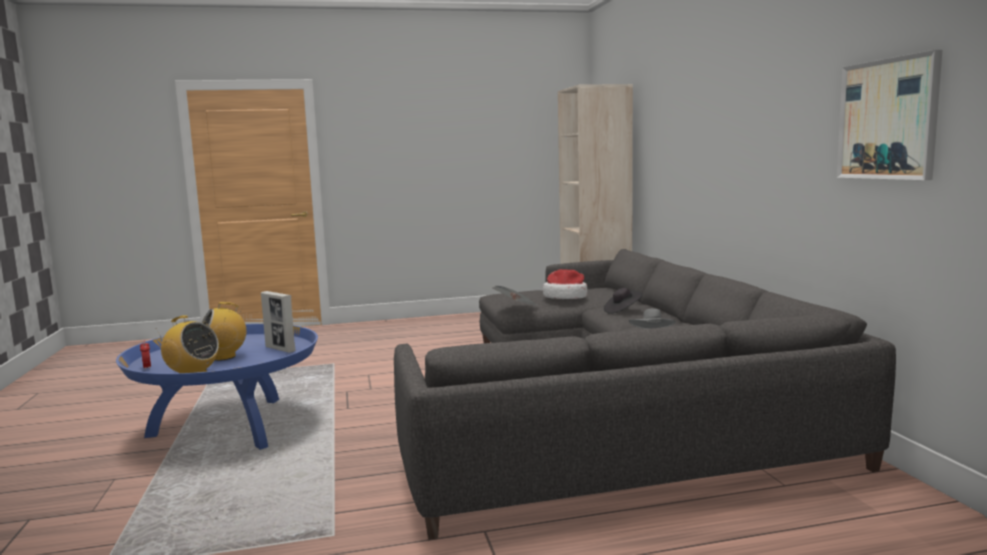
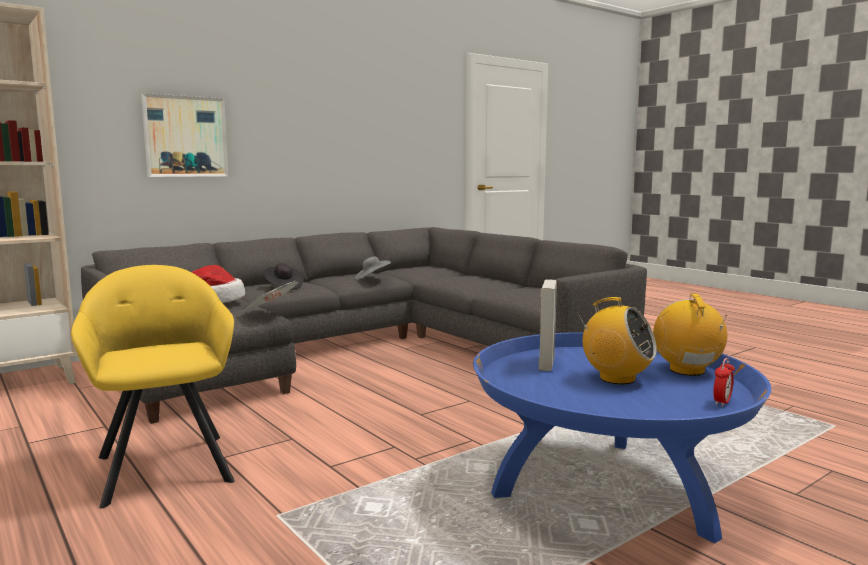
camera: 115 degrees left, 0 degrees up
picture [837,50,942,180] -> picture moved to [141,93,228,177]
none -> yellow armchair [71,265,235,509]

